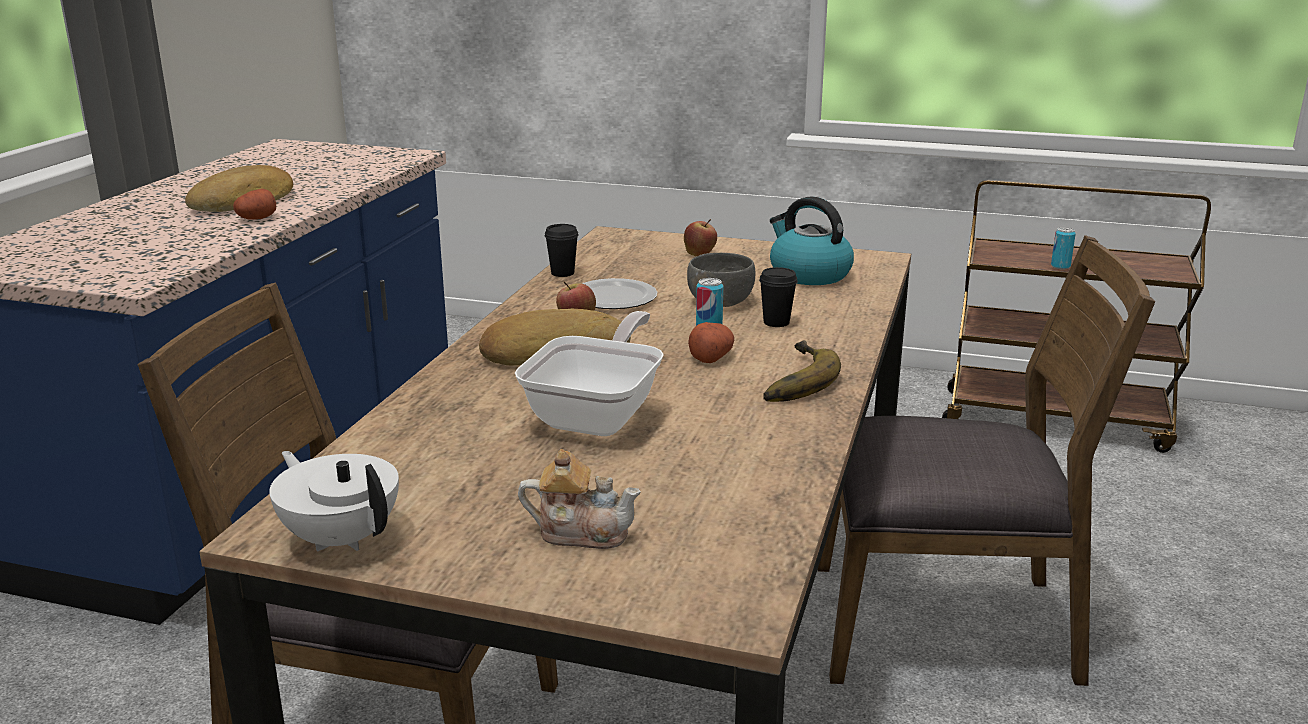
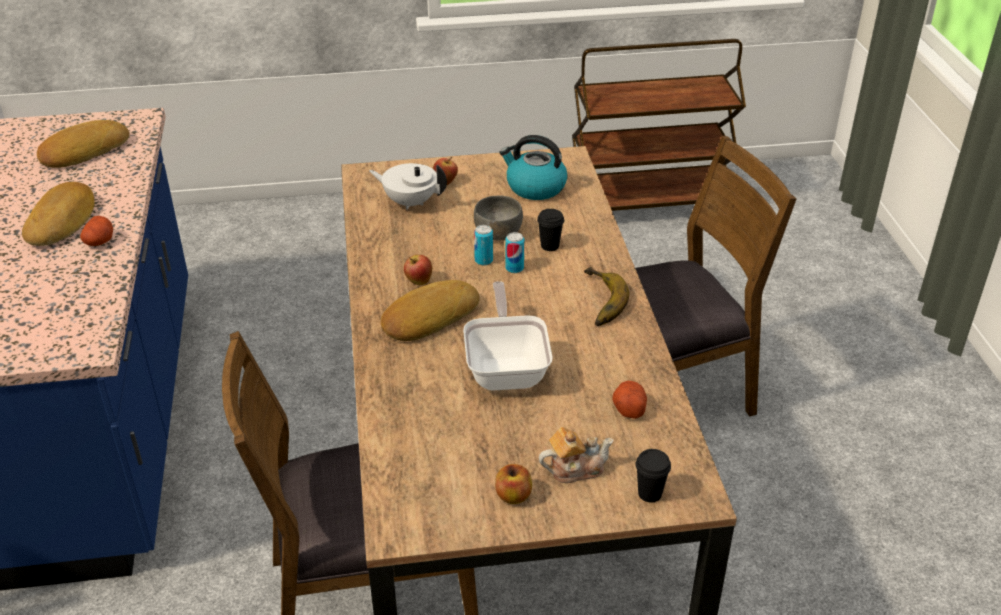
camera: 25 degrees left, 15 degrees up
white teapot [269,451,399,551] -> white teapot moved to [369,163,447,210]
black cup [544,224,579,277] -> black cup moved to [636,449,671,502]
plate [582,278,657,309] -> none
potato [688,322,734,363] -> potato moved to [612,381,647,419]
can [1051,227,1076,269] -> can moved to [474,225,493,265]
none -> bread [37,120,129,168]
none -> apple [495,464,532,504]

